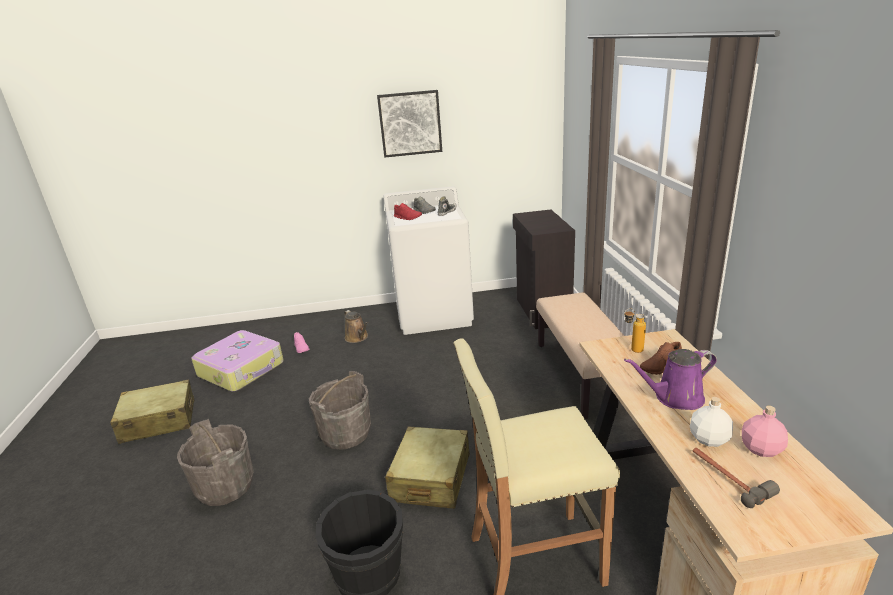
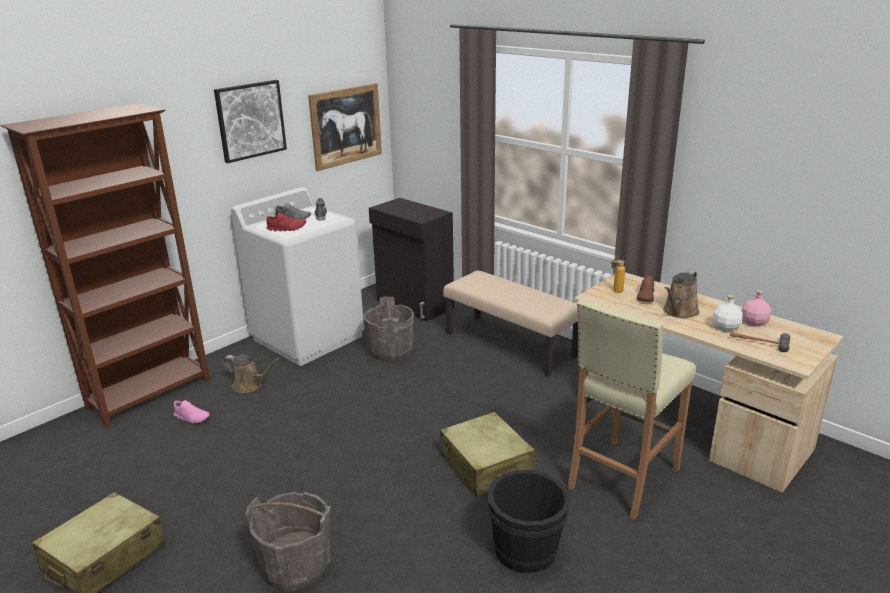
camera: 40 degrees left, 0 degrees up
suitcase [191,330,284,391] -> none
grey bucket [309,371,371,450] -> grey bucket moved to [363,297,414,361]
purple watering can [624,349,717,410] -> brown watering can [663,271,699,318]
none -> brown bookcase [1,103,210,427]
none -> picture [308,83,382,171]

